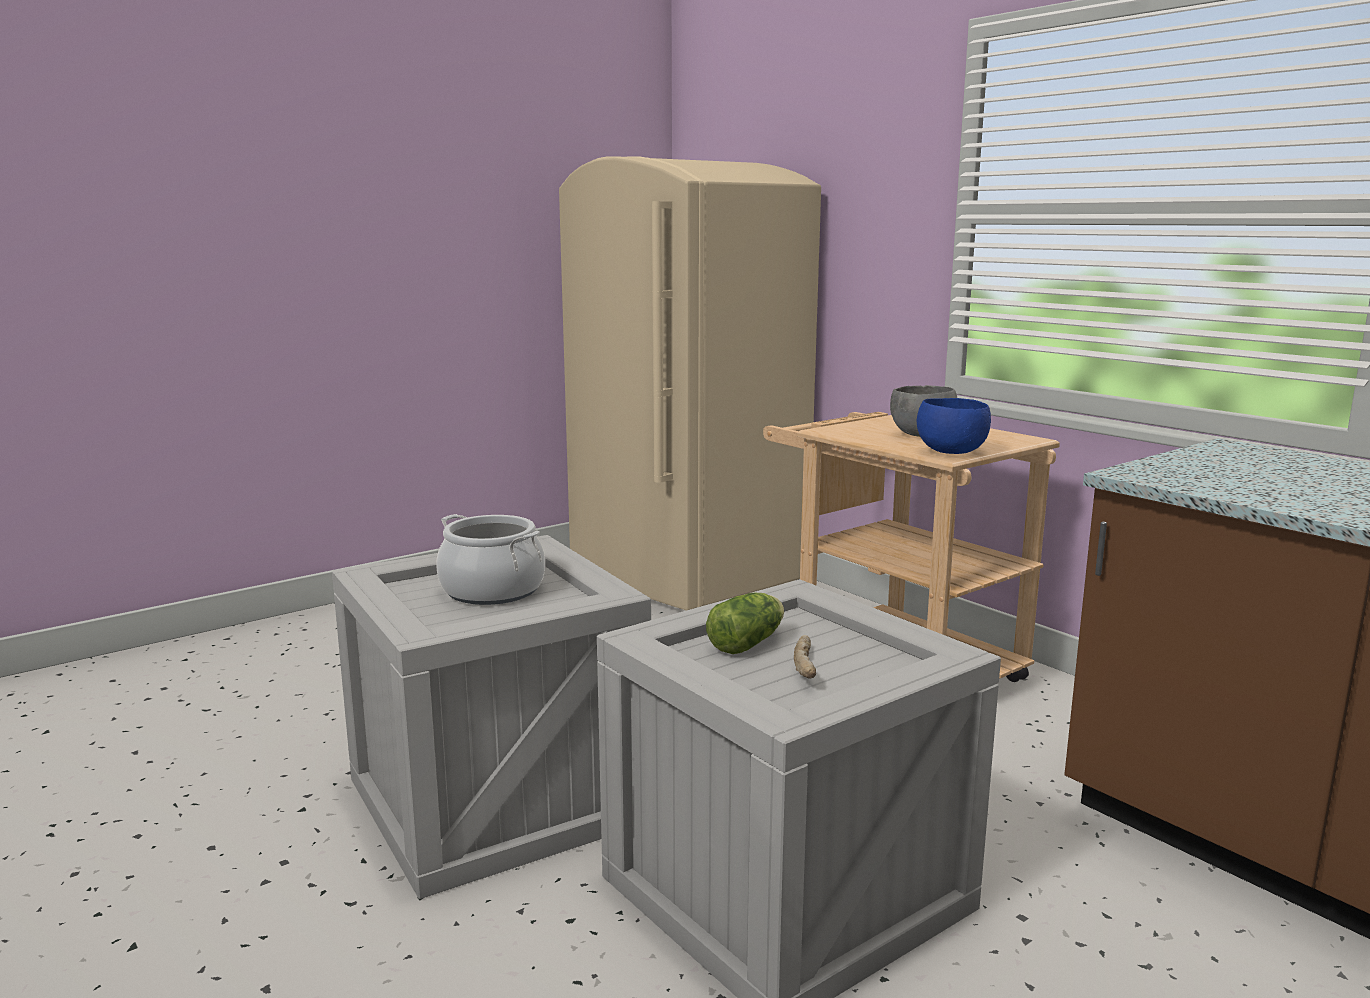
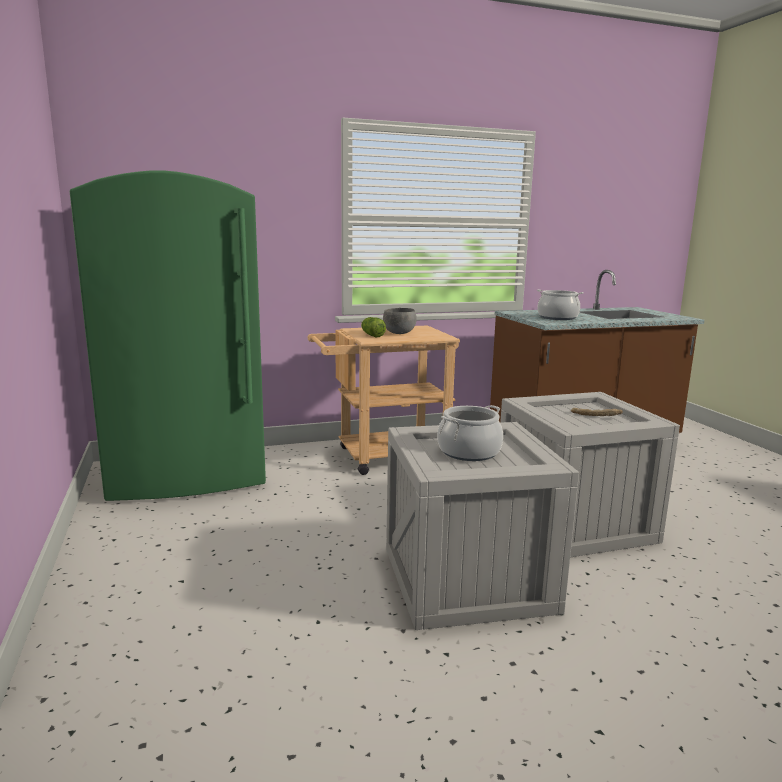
camera: 70 degrees left, 0 degrees up
beige fridge [559,156,821,610] -> green fridge [69,170,266,501]
lettuce [706,593,784,654] -> lettuce moved to [361,317,386,338]
blue bowl [917,398,991,454] -> none
none -> cooking pot [537,289,584,320]

